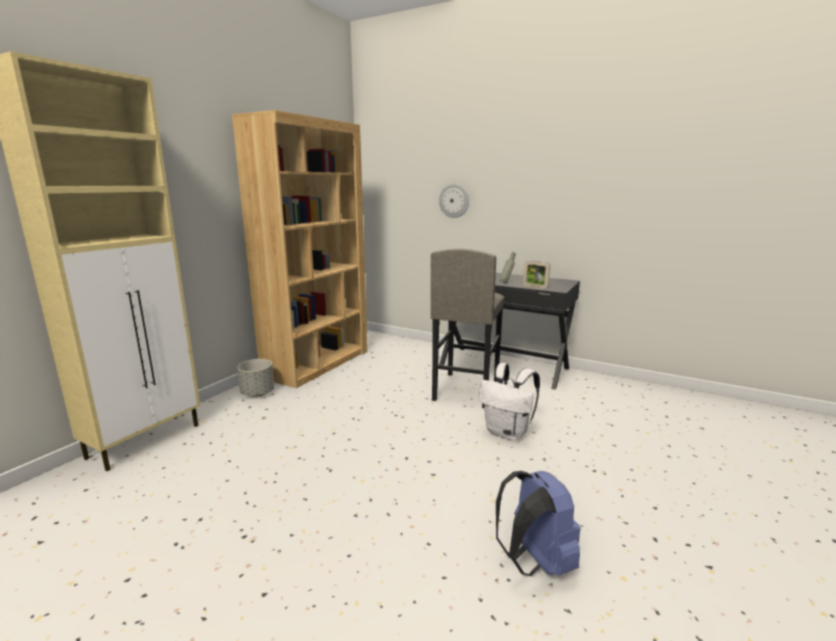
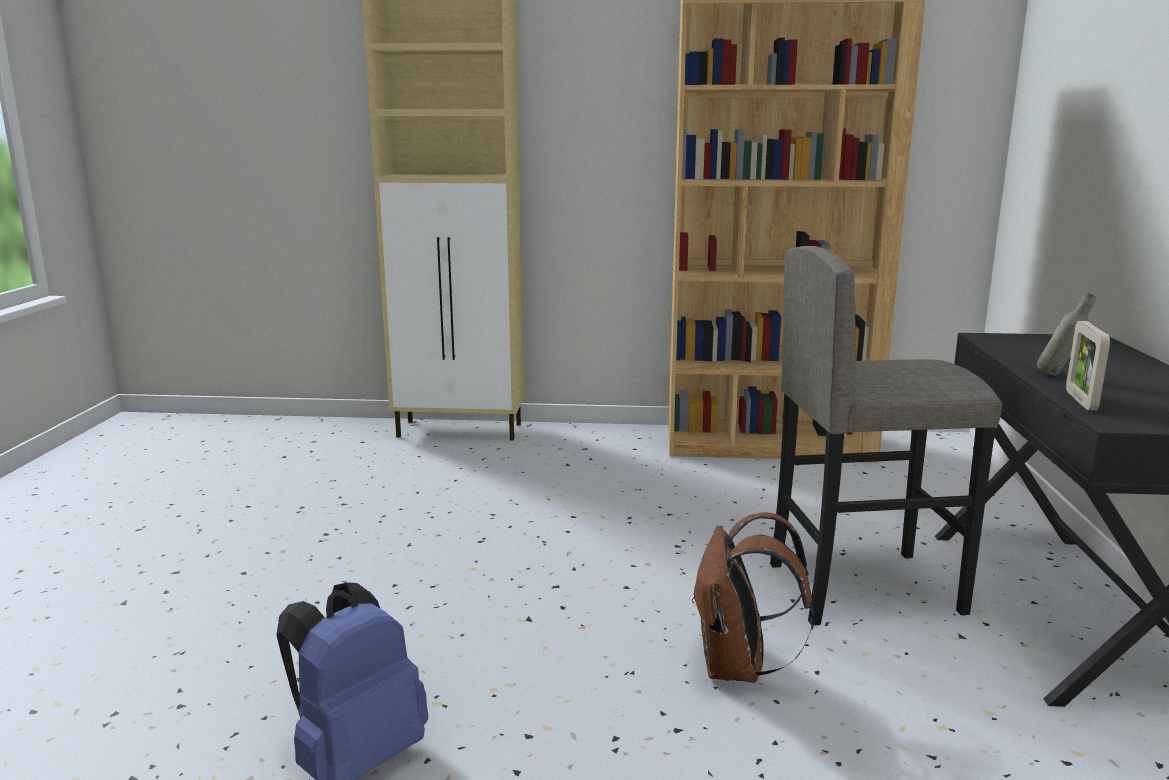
camera: 65 degrees right, 0 degrees up
grey planter [237,359,274,397] -> none
wall clock [439,184,469,218] -> none
white backpack [479,363,540,440] -> brown backpack [692,512,814,683]

